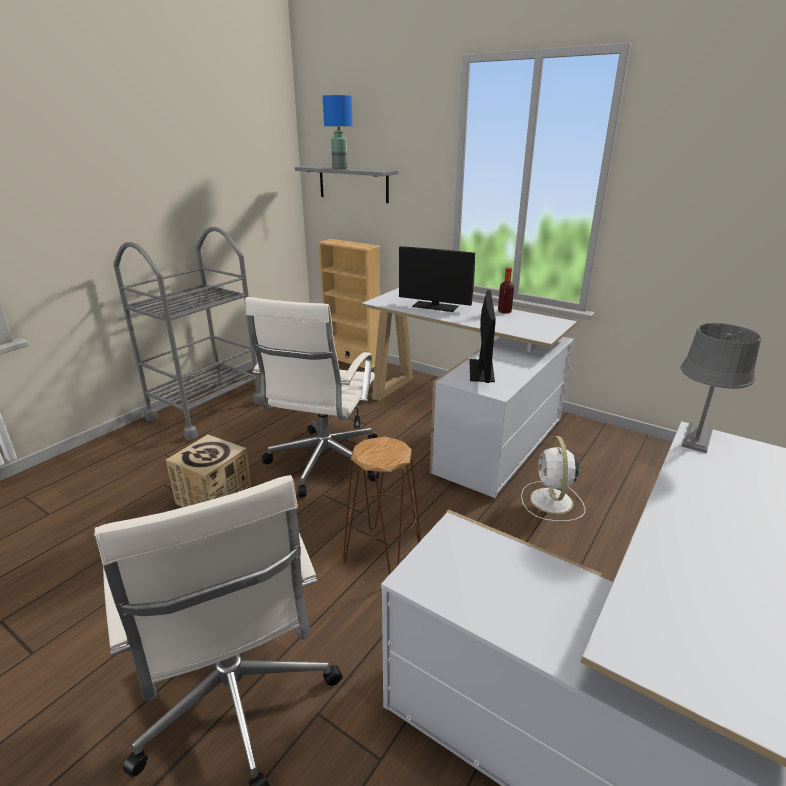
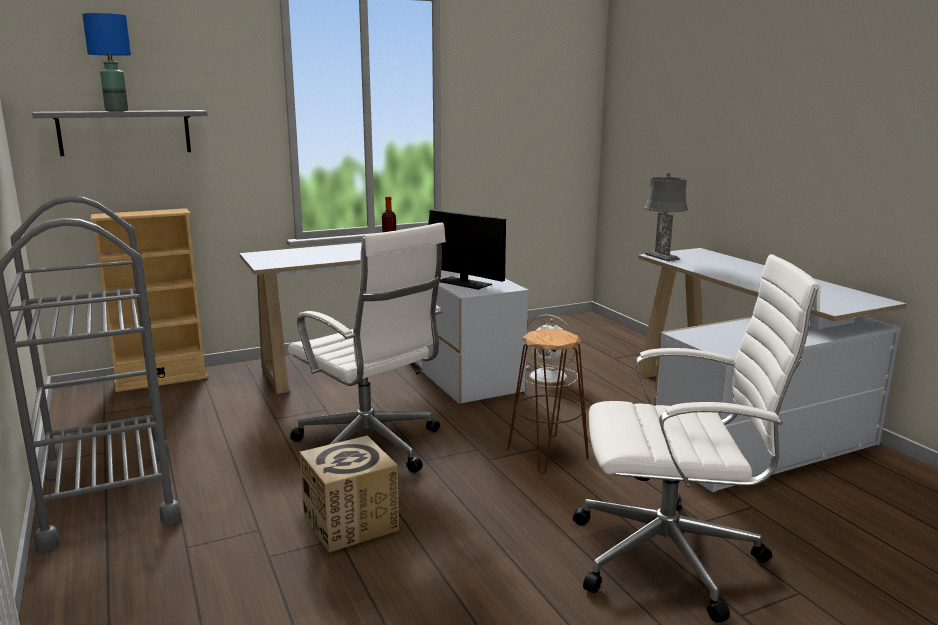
camera: 60 degrees left, 10 degrees down
monitor [399,246,475,312] -> none

